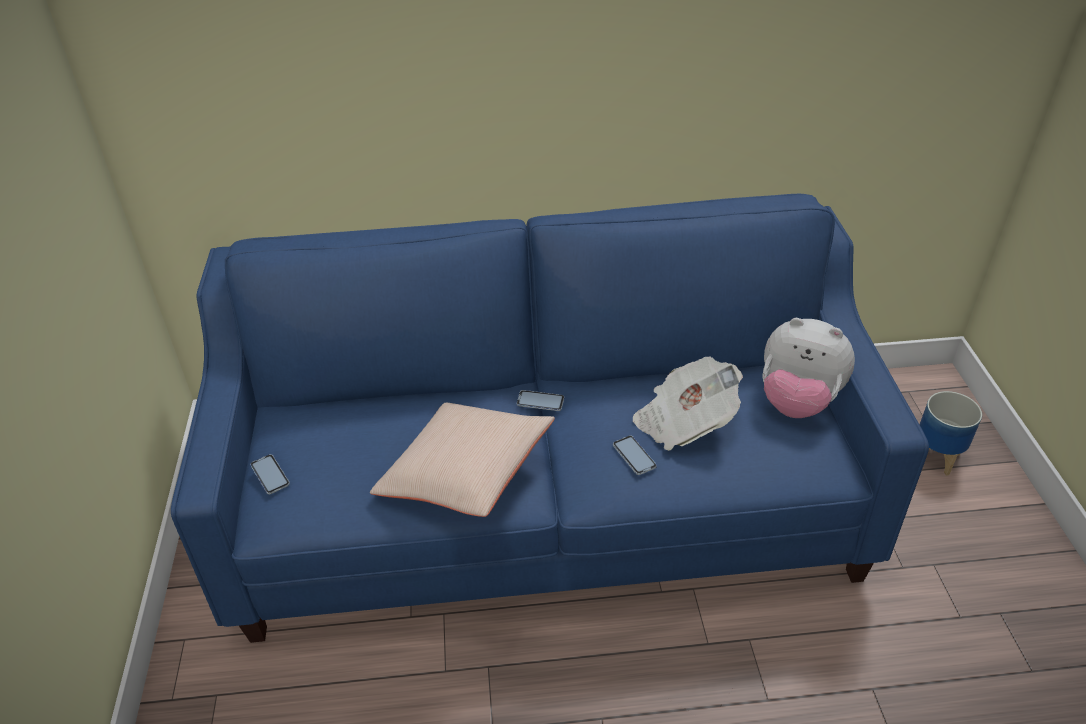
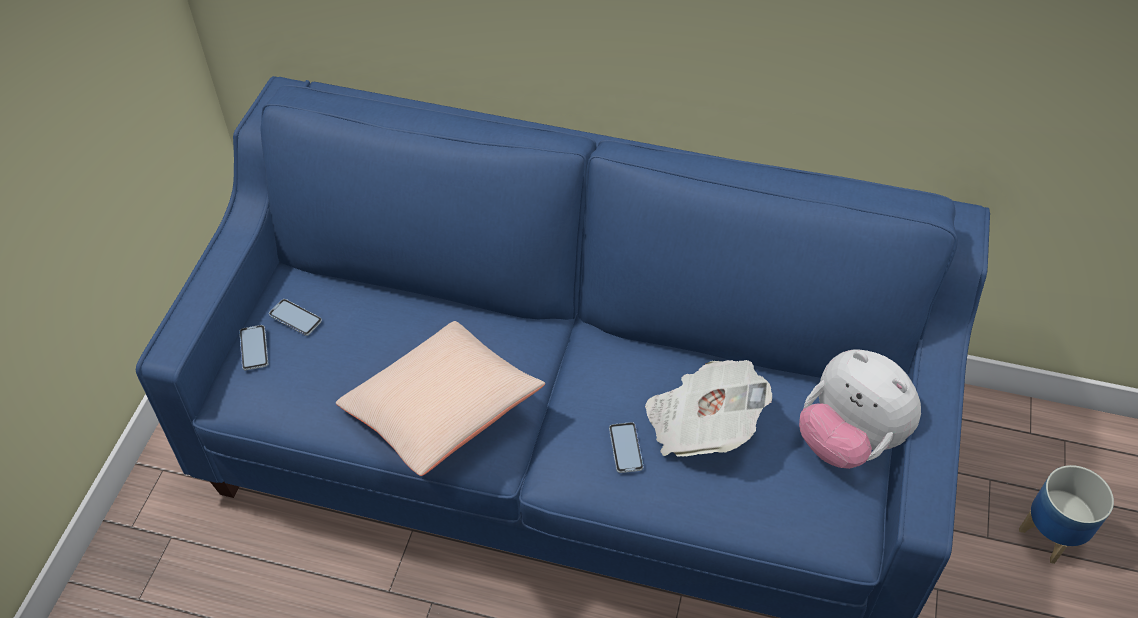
camera: 20 degrees right, 10 degrees up
phone [517,390,564,411] -> phone moved to [269,299,322,336]

